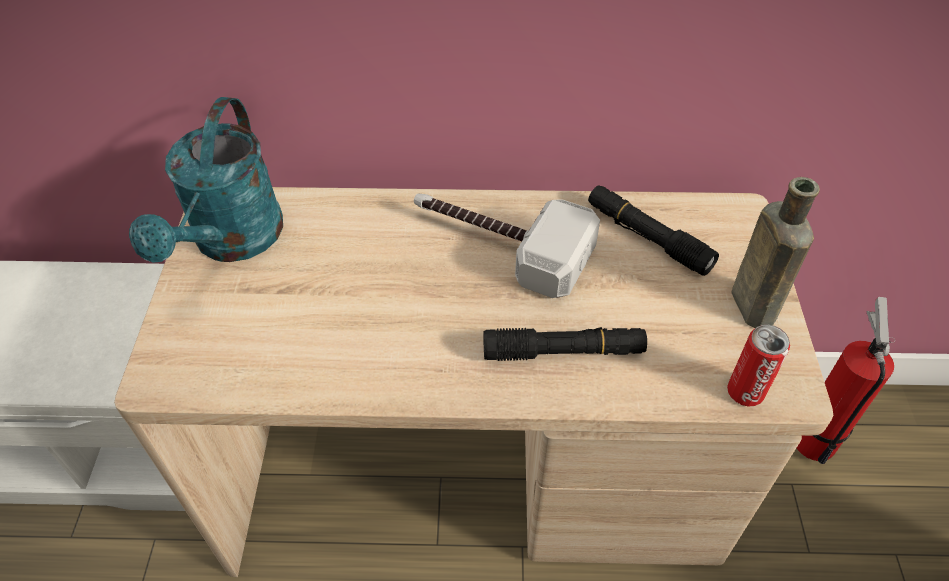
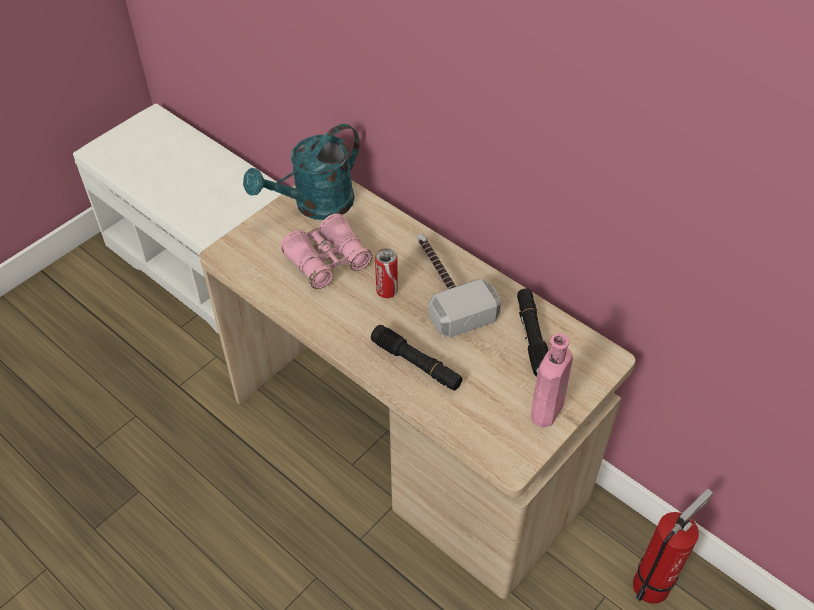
camera: 40 degrees right, 0 degrees up
can [727,325,790,407] -> can moved to [375,248,398,298]
brown bottle [731,177,820,328] -> pink bottle [531,334,573,428]
none -> pink binoculars [281,213,373,289]

